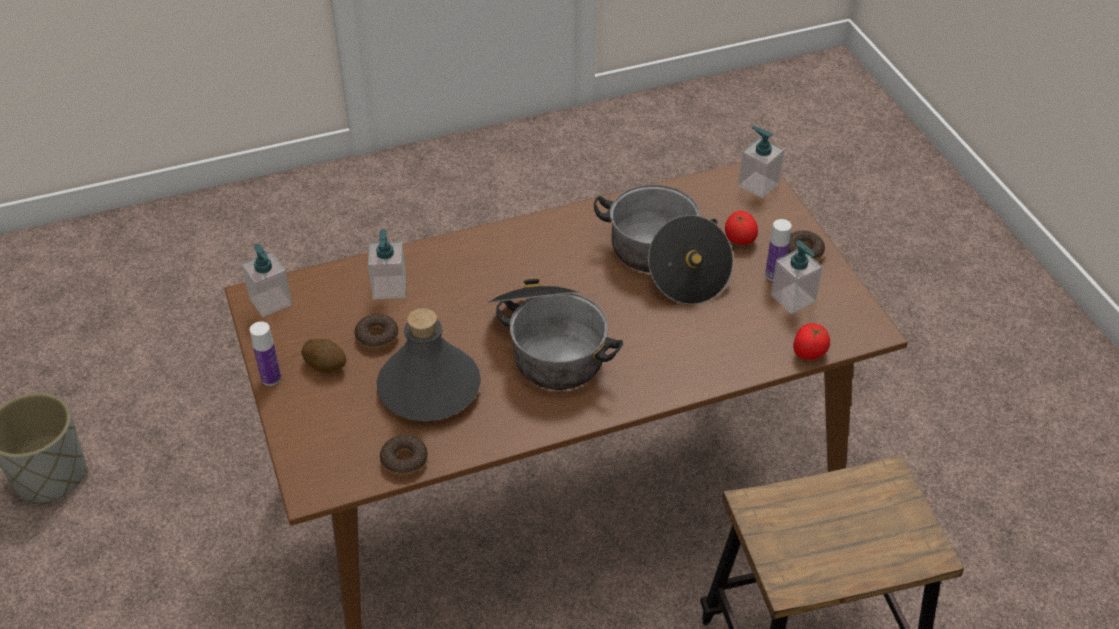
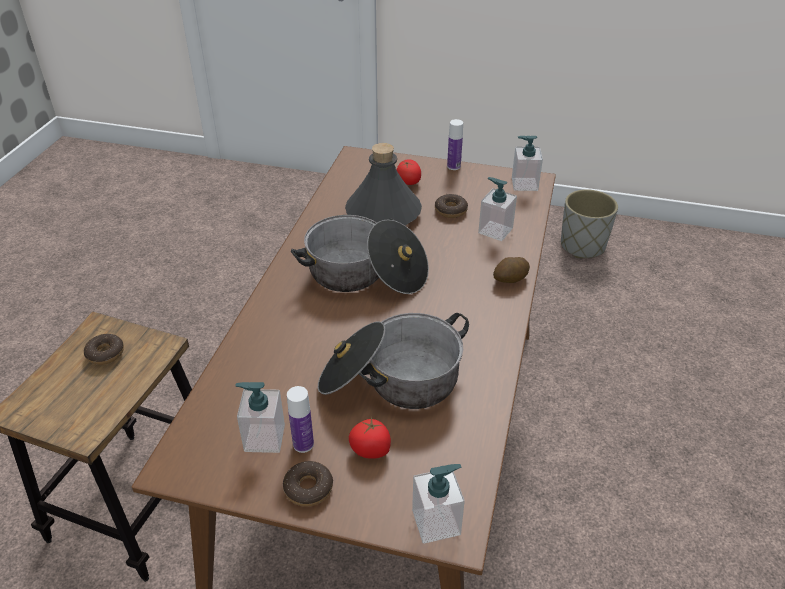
camera: 125 degrees right, 5 degrees down
potato [301,339,346,373] -> potato moved to [493,257,530,283]
donut [380,435,428,476] -> donut moved to [84,334,124,365]
tomato [793,323,830,360] -> tomato moved to [396,159,421,185]

